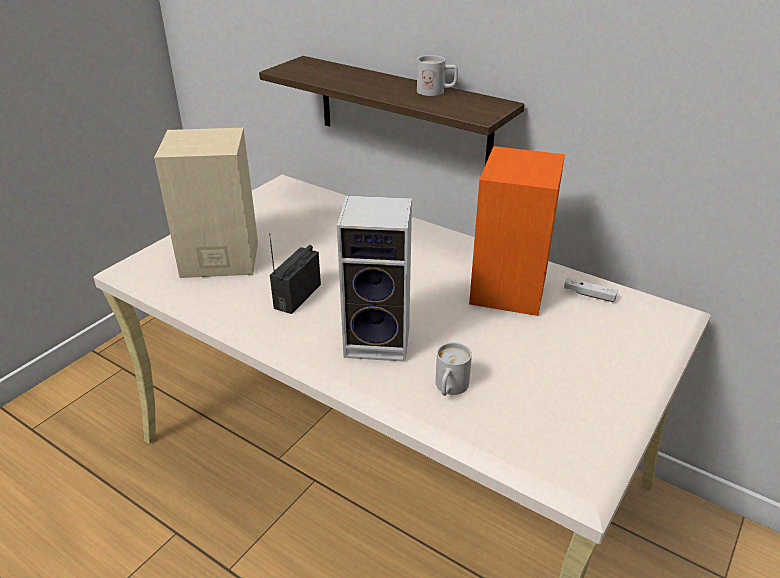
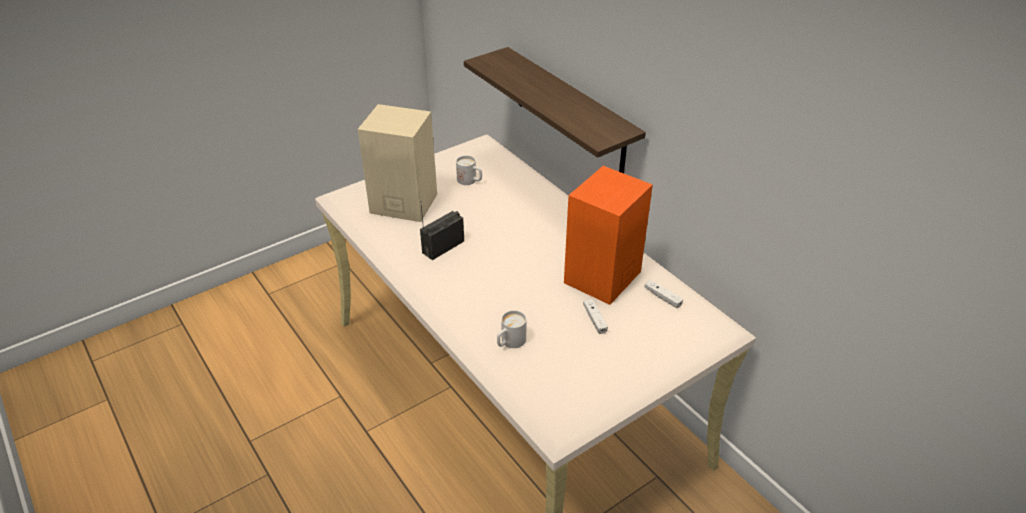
camera: 20 degrees right, 5 degrees up
speaker [337,196,412,362] -> none
white mug [417,55,458,96] -> white mug moved to [456,155,482,185]
none -> white game controller [583,299,608,334]

